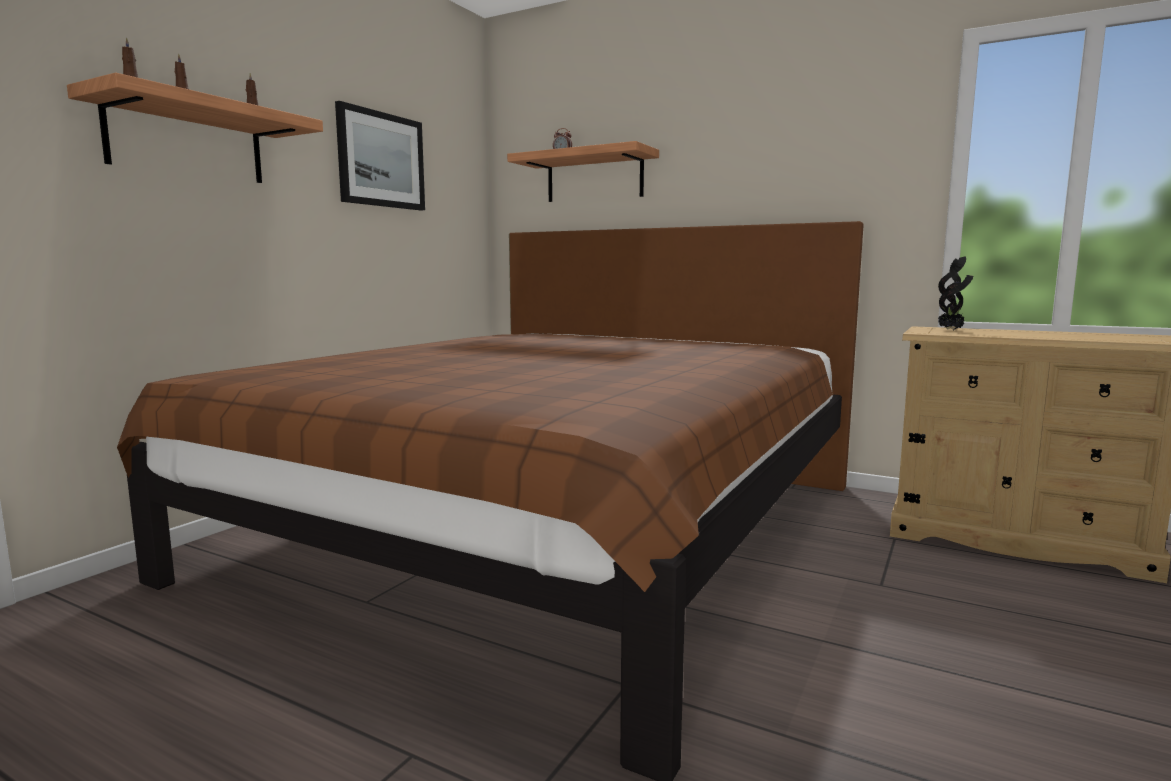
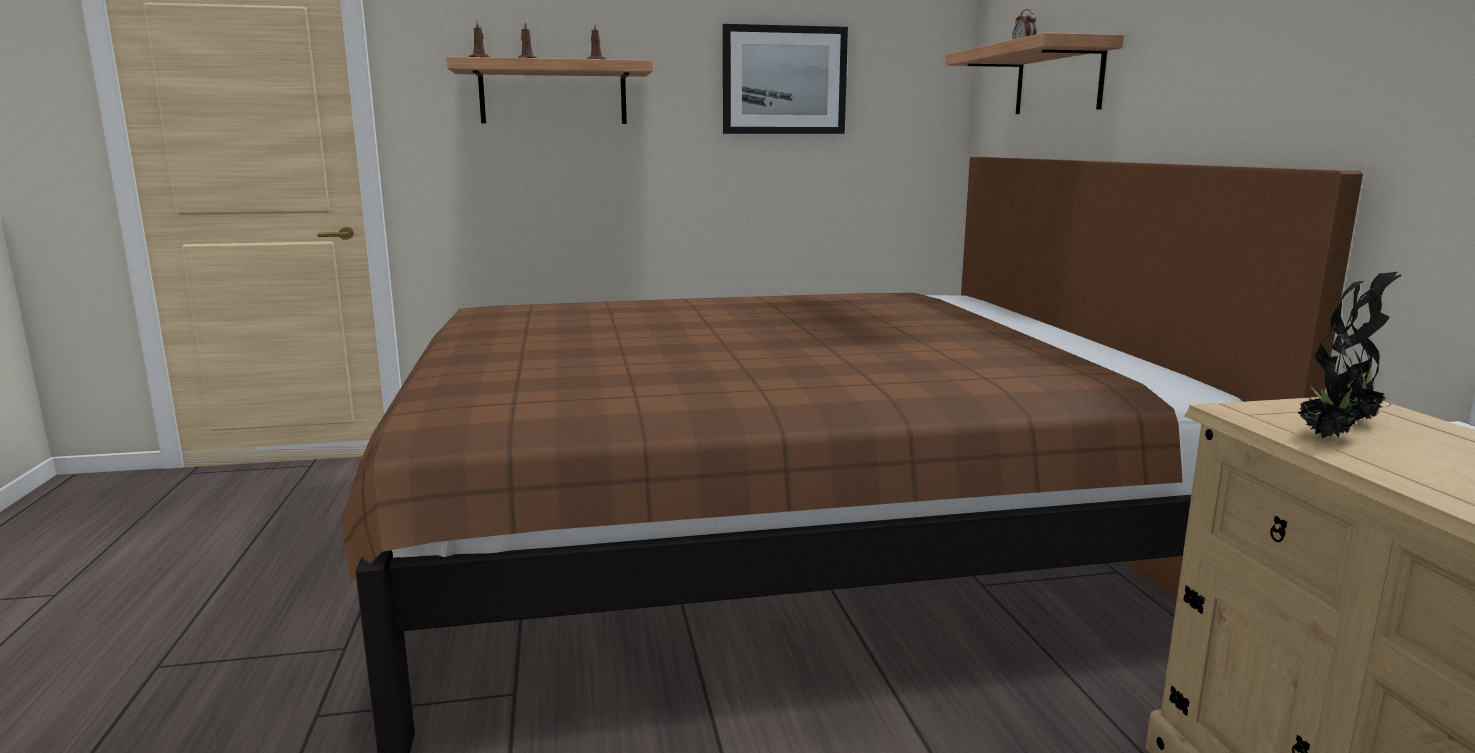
camera: 50 degrees right, 5 degrees up
none -> potted plant [1297,281,1380,439]

